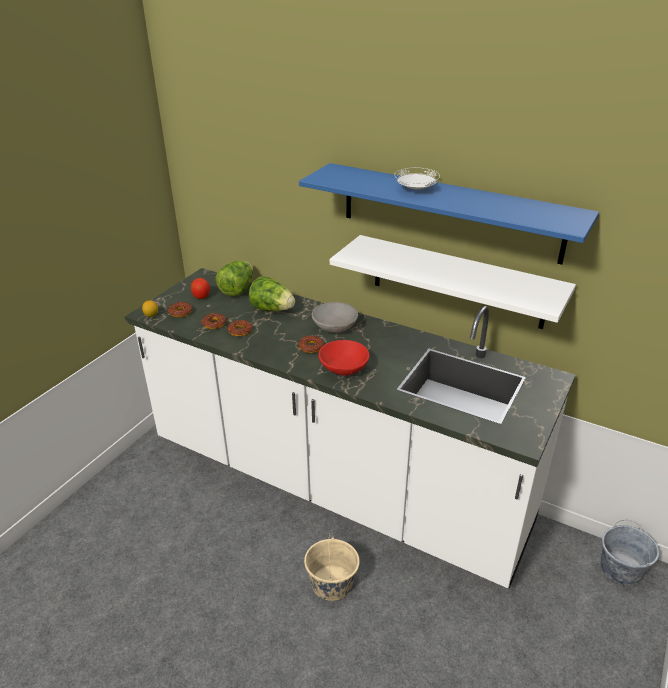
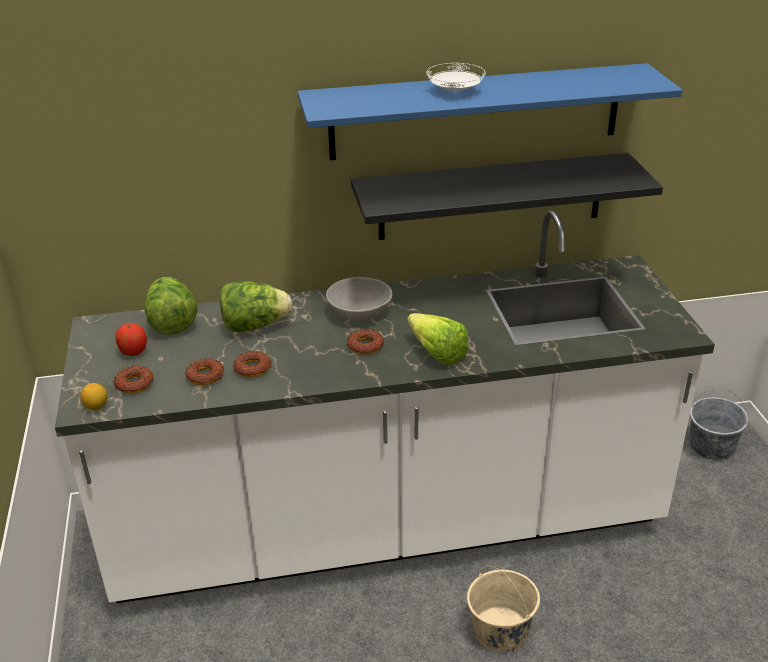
camera: 40 degrees left, 0 degrees up
red bowl [318,340,370,376] -> lettuce [407,313,469,365]
white shelf [330,235,576,329] -> black shelf [351,153,663,240]

